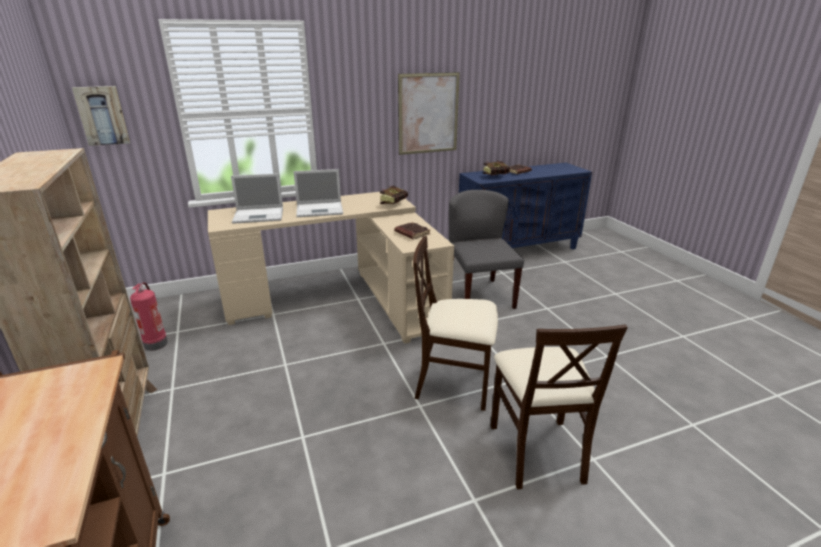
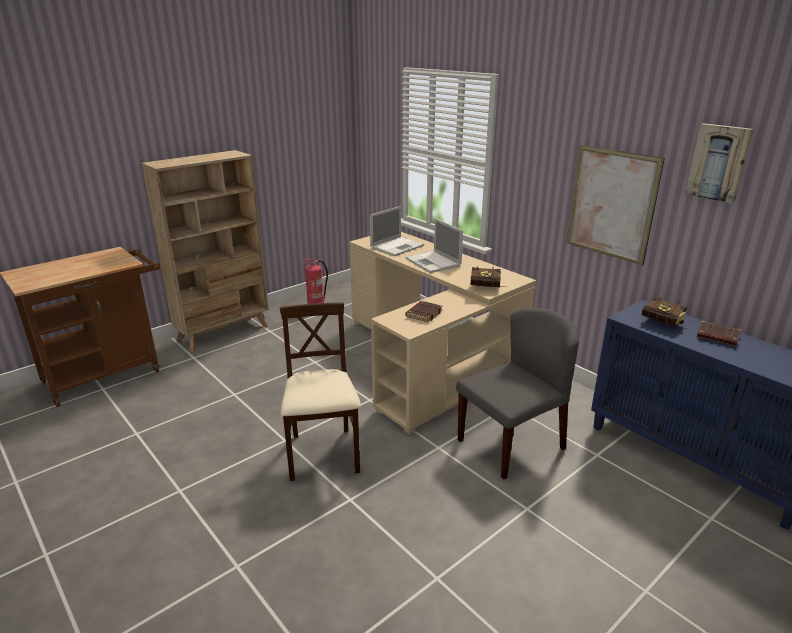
camera: 70 degrees right, 0 degrees up
picture [72,86,130,146] -> picture moved to [685,123,754,203]
laptop [231,173,283,224] -> laptop turned 105 degrees counterclockwise [370,206,424,256]
beige chair [491,324,628,489] -> none

